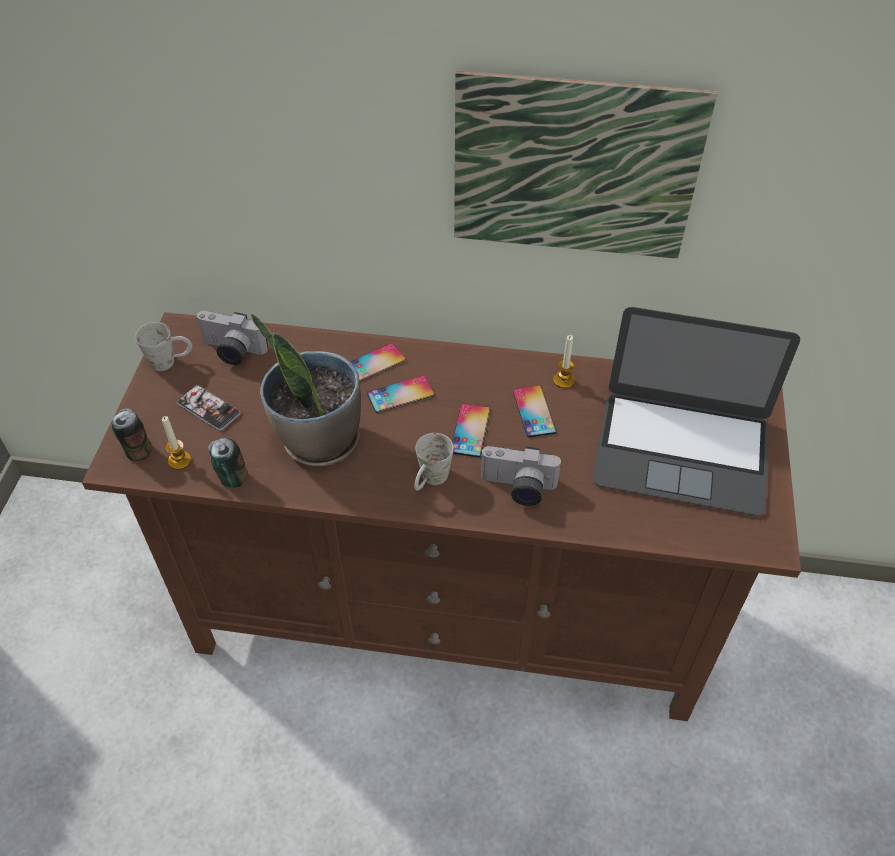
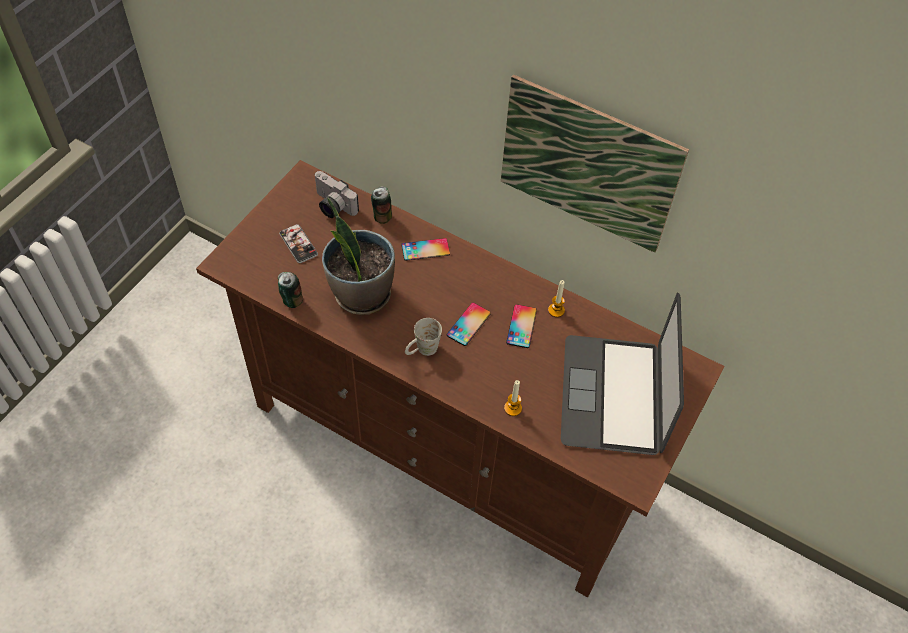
camera: 20 degrees right, 5 degrees up
can [112,408,152,461] -> can moved to [371,186,392,224]
white mug [135,322,192,371] -> none
candle [162,416,191,470] -> candle moved to [504,380,522,416]
phone [367,375,434,413] -> none
camera [480,446,562,506] -> none
laptop [593,307,800,516] -> laptop turned 60 degrees clockwise [561,293,684,455]

